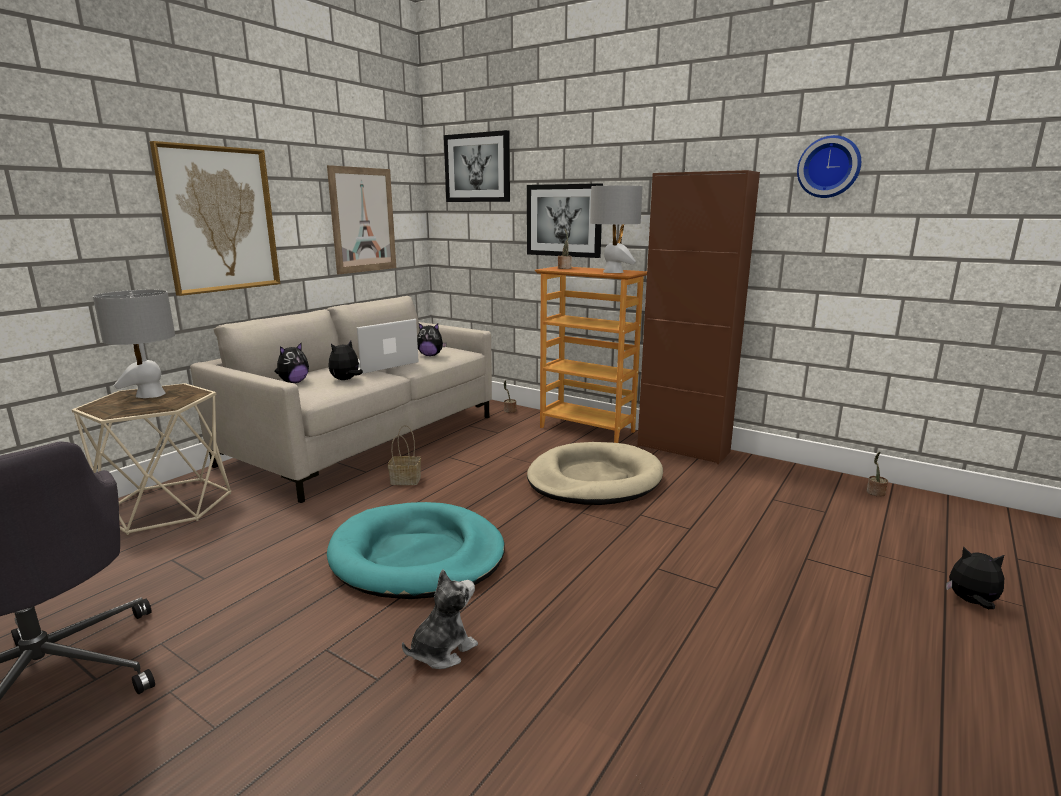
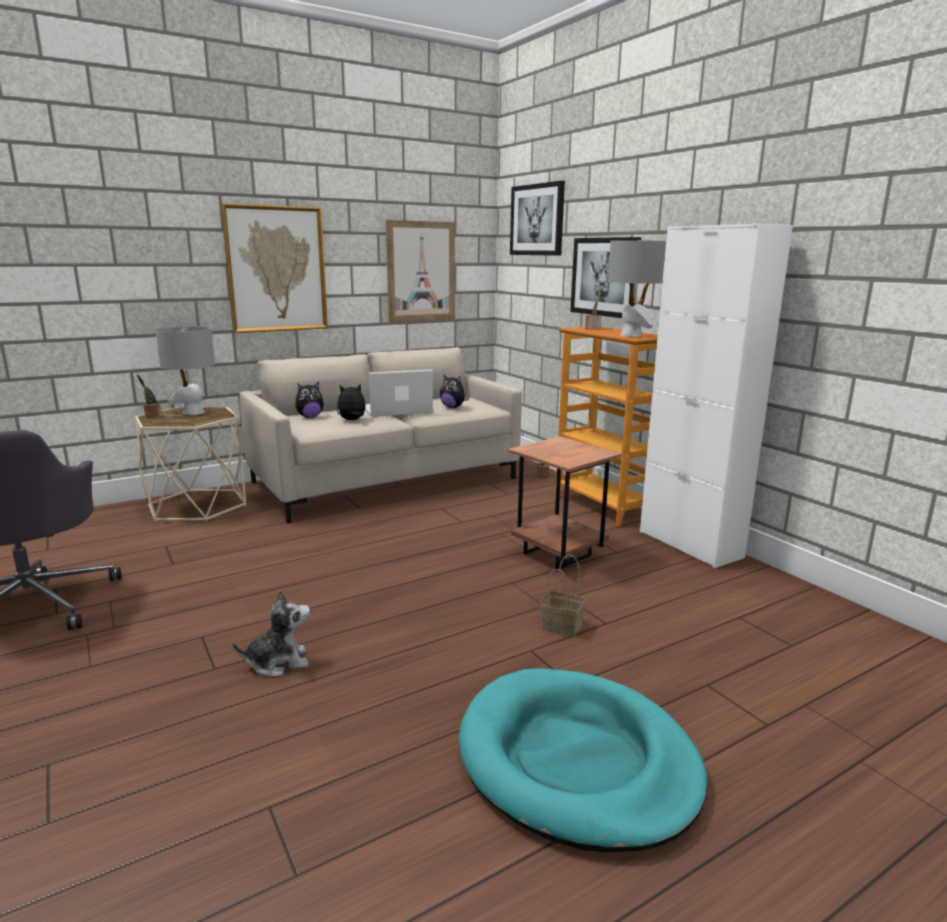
camera: 25 degrees right, 0 degrees up
turquoise dog bed [327,502,505,599] -> turquoise dog bed moved to [459,668,708,852]
basket [388,425,421,485] -> basket moved to [540,554,585,636]
beige dog bed [527,442,663,505] -> brown side table [507,436,622,569]
brown cabinet [637,170,760,464] -> white cabinet [640,224,793,568]
wall clock [797,135,861,198] -> none
potted plant [867,452,888,497] -> potted plant moved to [137,375,162,418]
plush toy [946,546,1004,609] -> none

